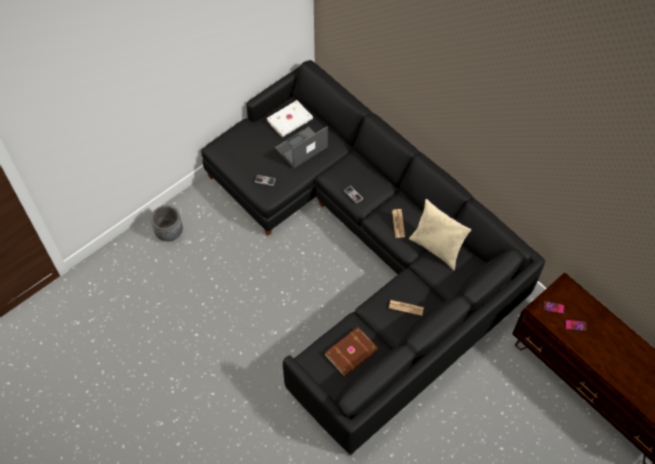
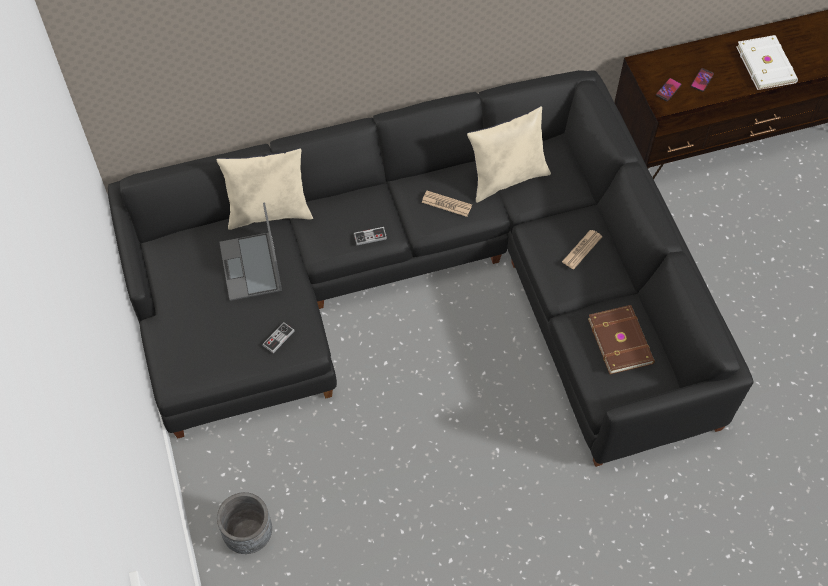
camera: 65 degrees left, 0 degrees up
white book [267,100,313,137] -> white book moved to [736,35,798,90]
none -> beige pillow [217,148,313,230]

